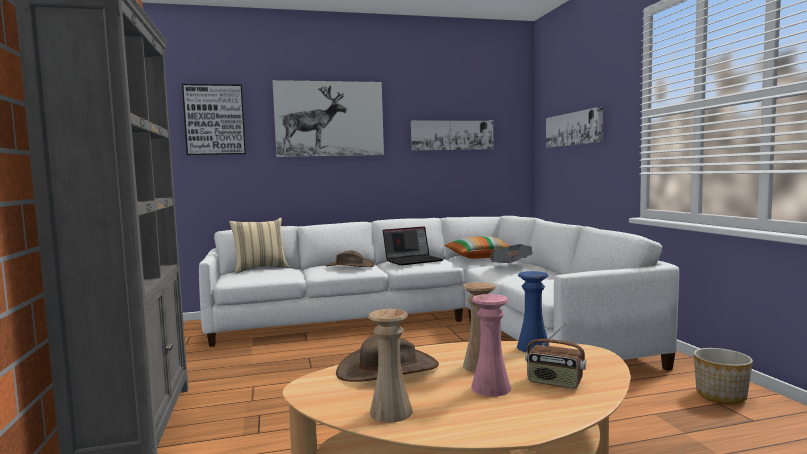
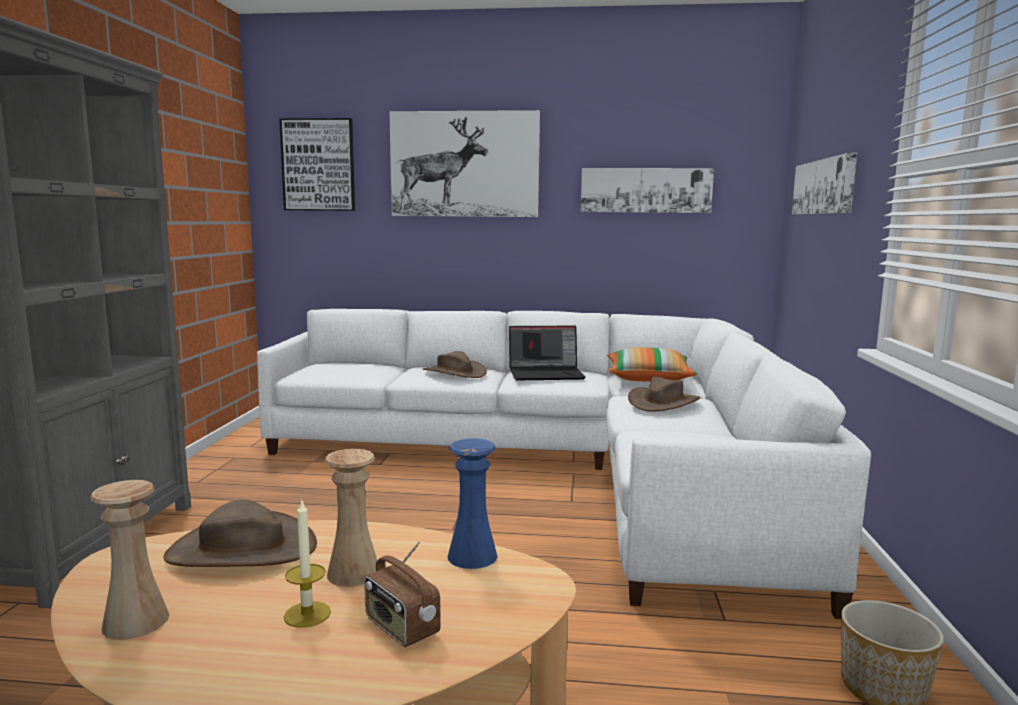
camera: 20 degrees right, 5 degrees up
beige pillow [229,218,289,273] -> none
pink vase [471,294,511,396] -> candle [284,499,331,628]
newspaper [491,244,533,263] -> brown hat [628,377,700,412]

